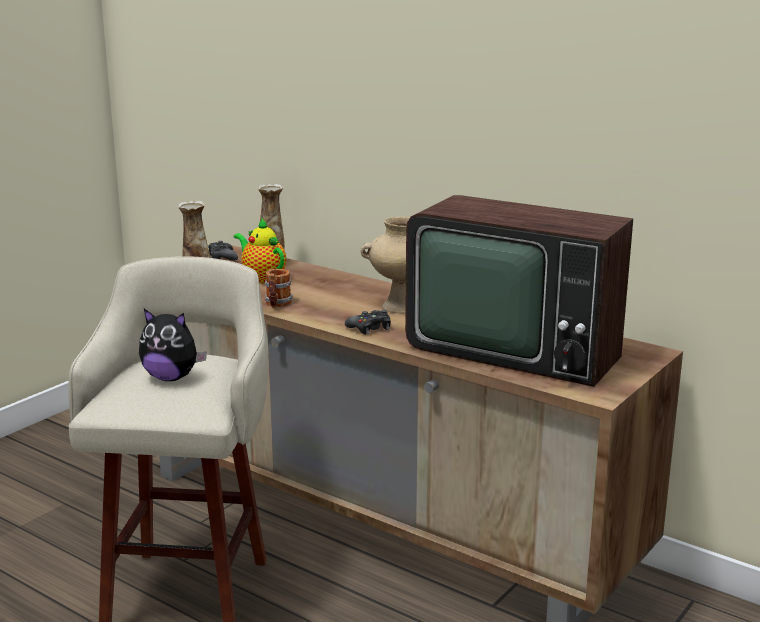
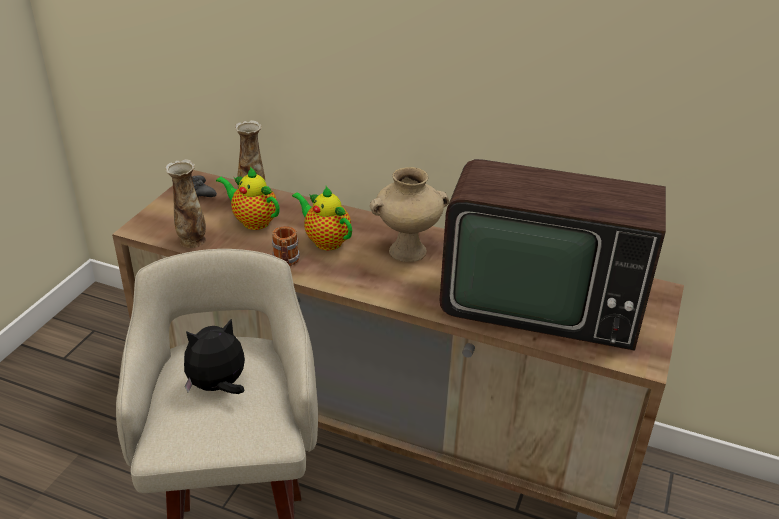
camera: 15 degrees left, 15 degrees up
plush toy [139,309,207,381] -> plush toy turned 150 degrees clockwise [184,318,245,394]
black game controller [345,310,391,335] -> none
none -> teapot [292,186,352,250]

